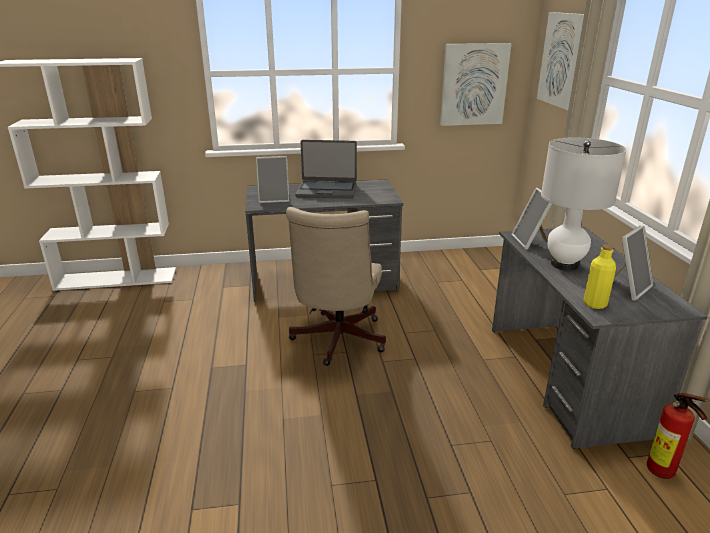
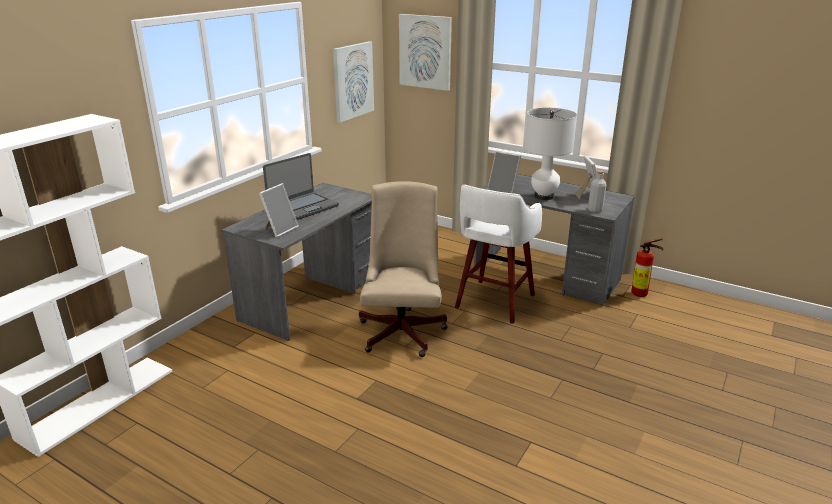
camera: 50 degrees left, 0 degrees up
beige office chair [286,207,386,366] -> beige office chair turned 135 degrees counterclockwise [359,181,448,357]
yellow bottle [584,244,616,309] -> grey bottle [588,170,607,213]
none -> white stool [455,185,542,324]

